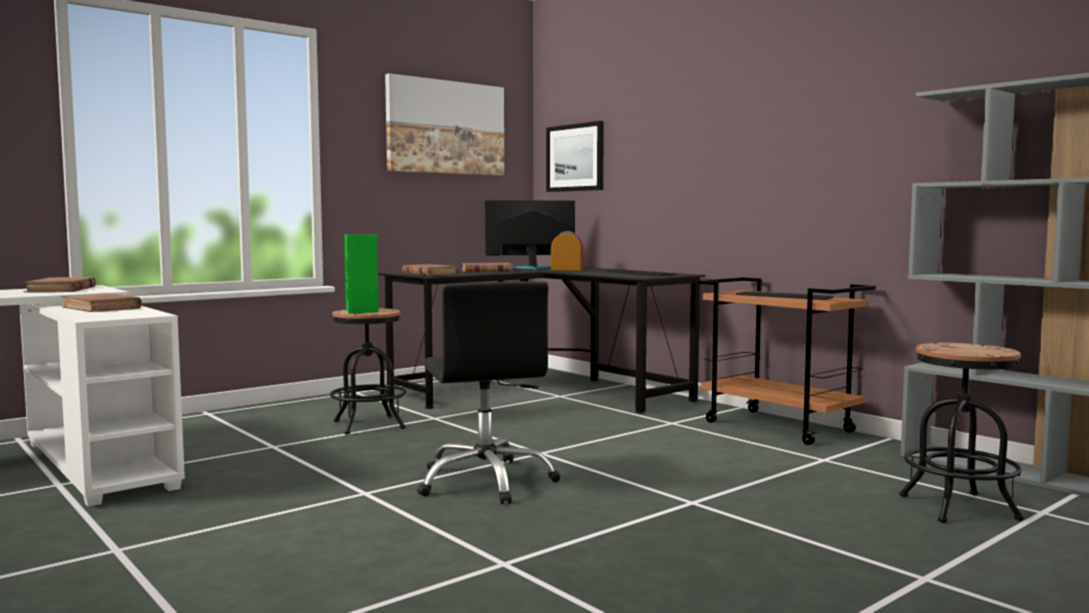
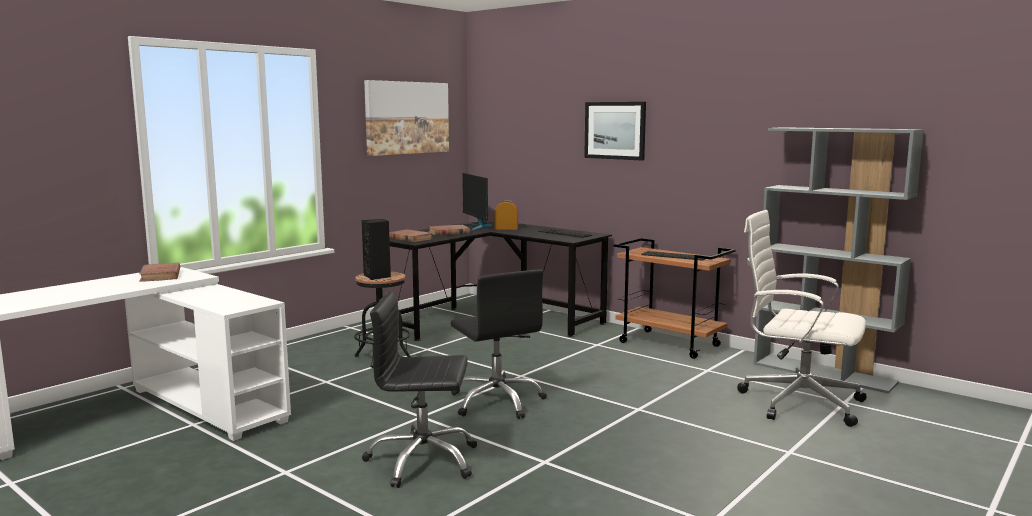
camera: 10 degrees left, 5 degrees up
brown book [62,293,142,312] -> none
green speaker [344,234,379,314] -> black speaker [362,219,391,280]
monitor [485,200,575,270] -> monitor turned 90 degrees counterclockwise [458,173,492,230]
picture [546,121,604,192] -> picture moved to [584,102,646,161]
black stool [900,343,1024,523] -> white office chair [737,210,867,427]
none -> black office chair [362,291,477,488]

